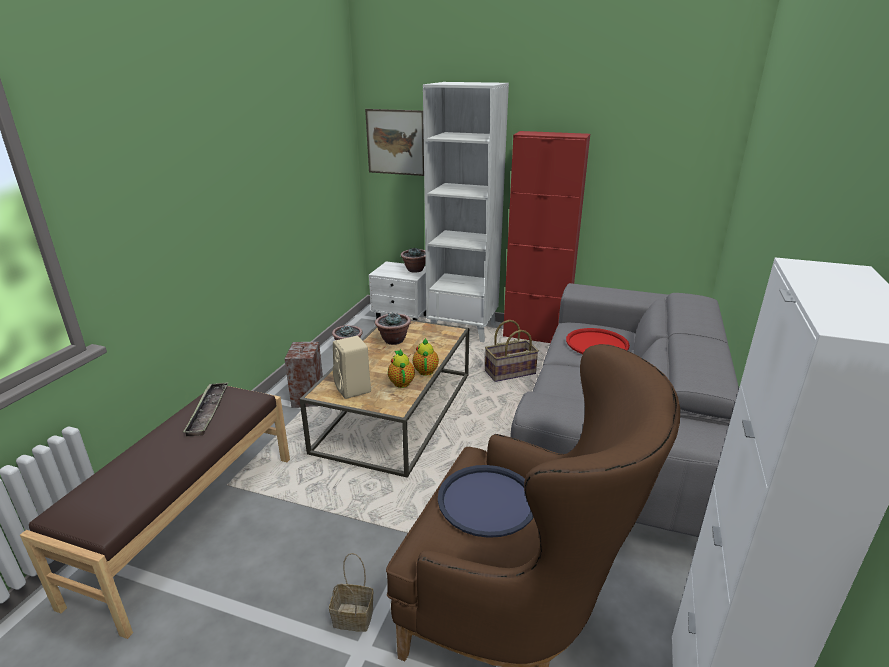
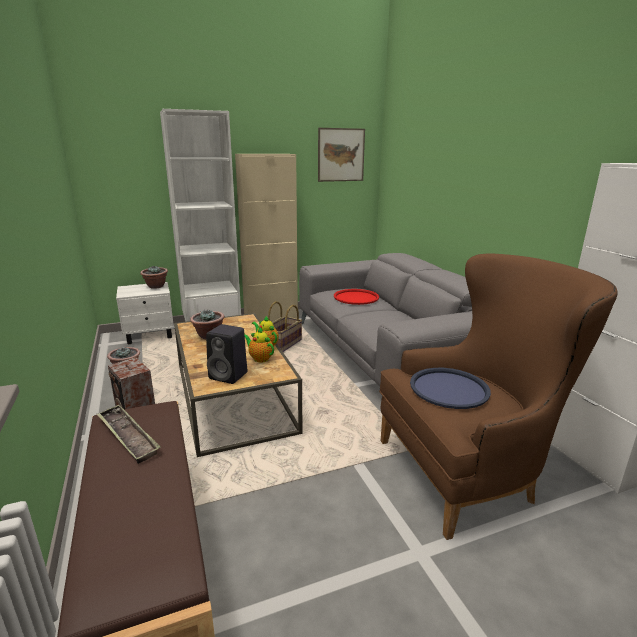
camera: 40 degrees left, 5 degrees down
basket [329,553,374,632] -> none
beige speaker [333,336,371,399] -> black speaker [206,324,247,384]
picture [365,109,424,176] -> picture moved to [318,128,365,182]
red cabinet [503,131,590,343] -> beige cabinet [235,154,298,322]

